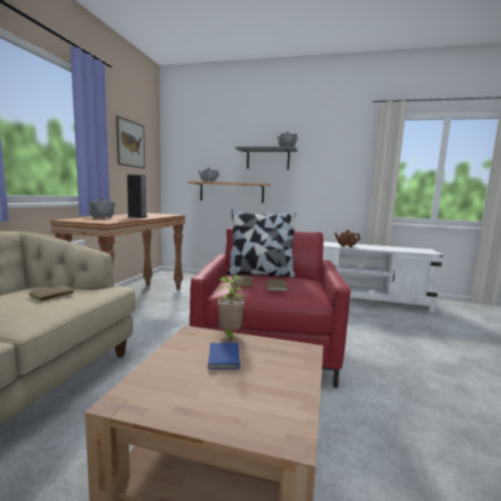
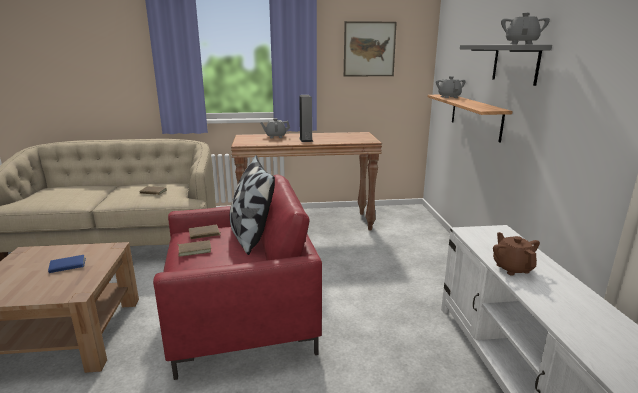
camera: 70 degrees right, 10 degrees up
potted plant [217,275,245,341] -> none

